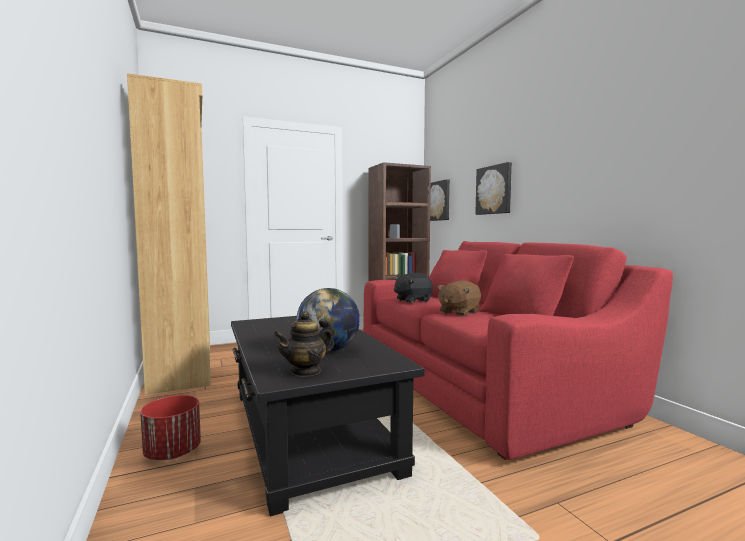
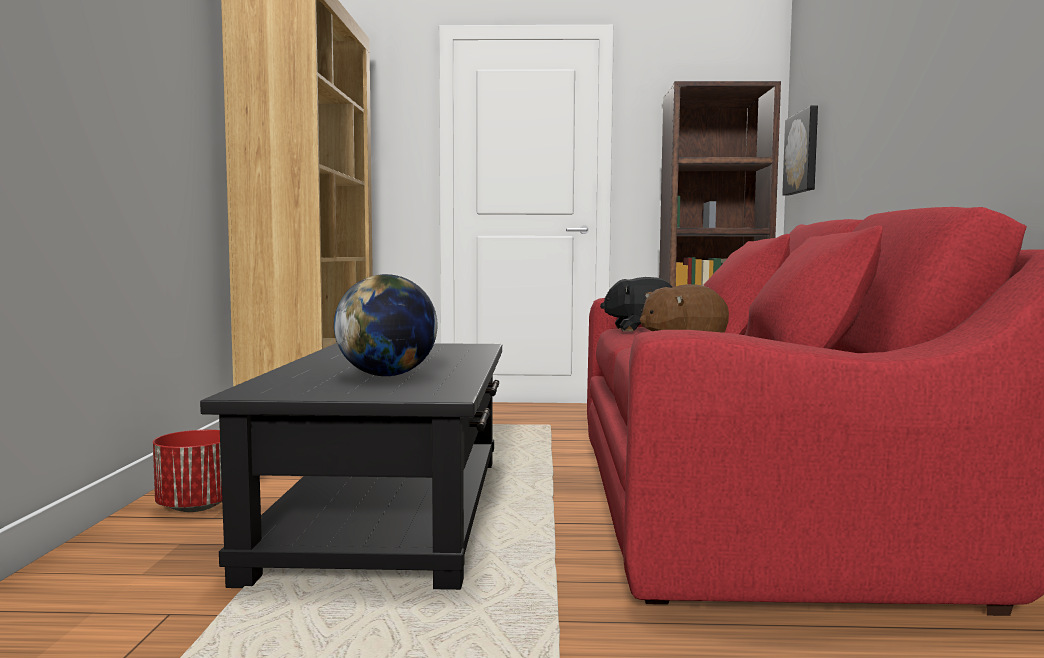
camera: 25 degrees right, 0 degrees up
teapot [274,311,334,377] -> none
picture [475,162,512,215] -> none

